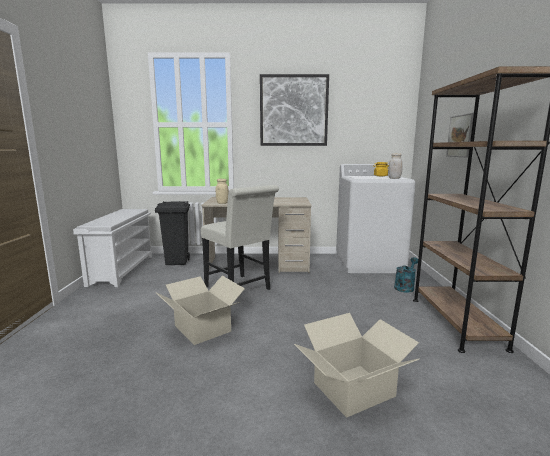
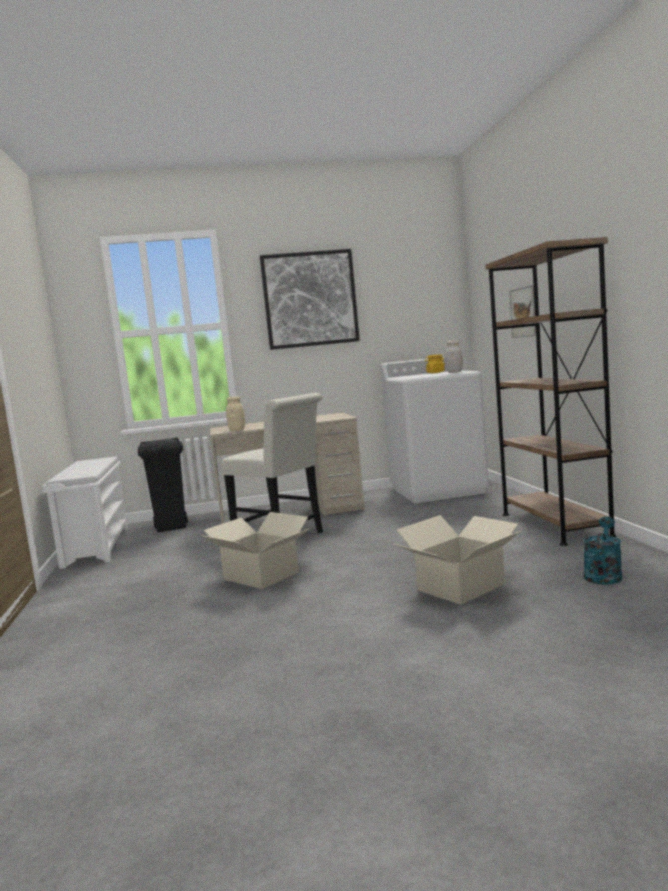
camera: 10 degrees left, 5 degrees down
turquoise watering can [394,257,418,293] -> turquoise watering can moved to [583,517,622,585]

